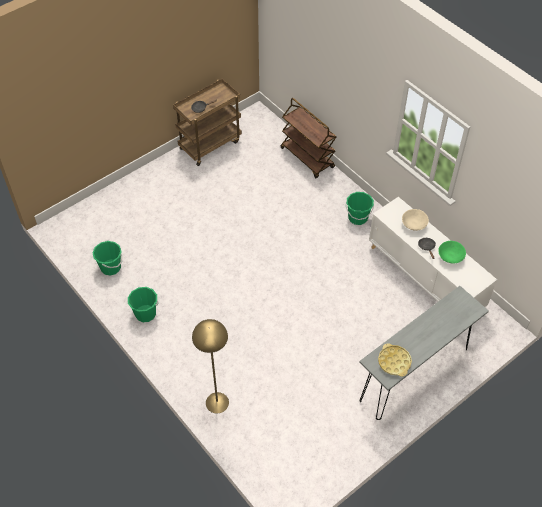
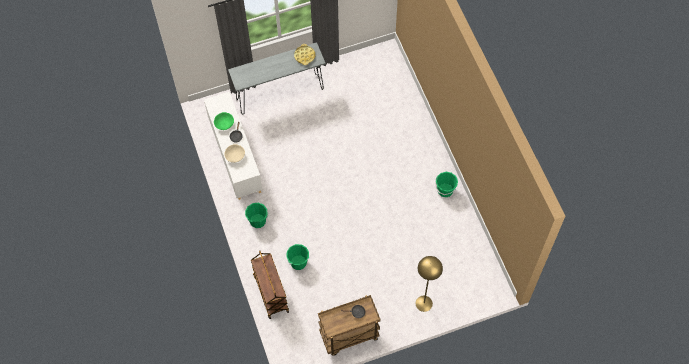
camera: 160 degrees left, 10 degrees up
green bucket [92,241,123,275] -> green bucket moved to [286,244,309,270]
yellow floor lamp [192,319,229,413] -> yellow floor lamp moved to [415,256,443,312]

